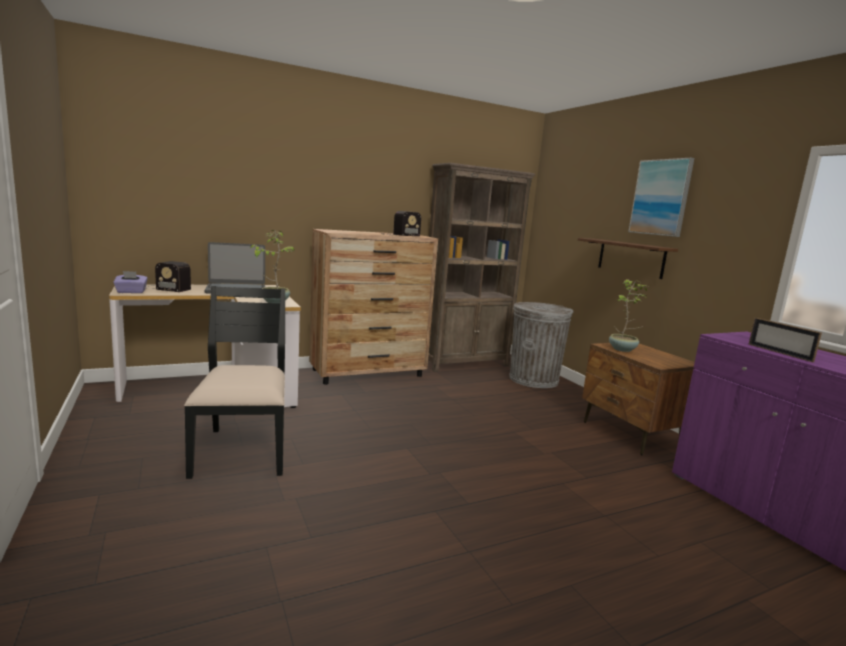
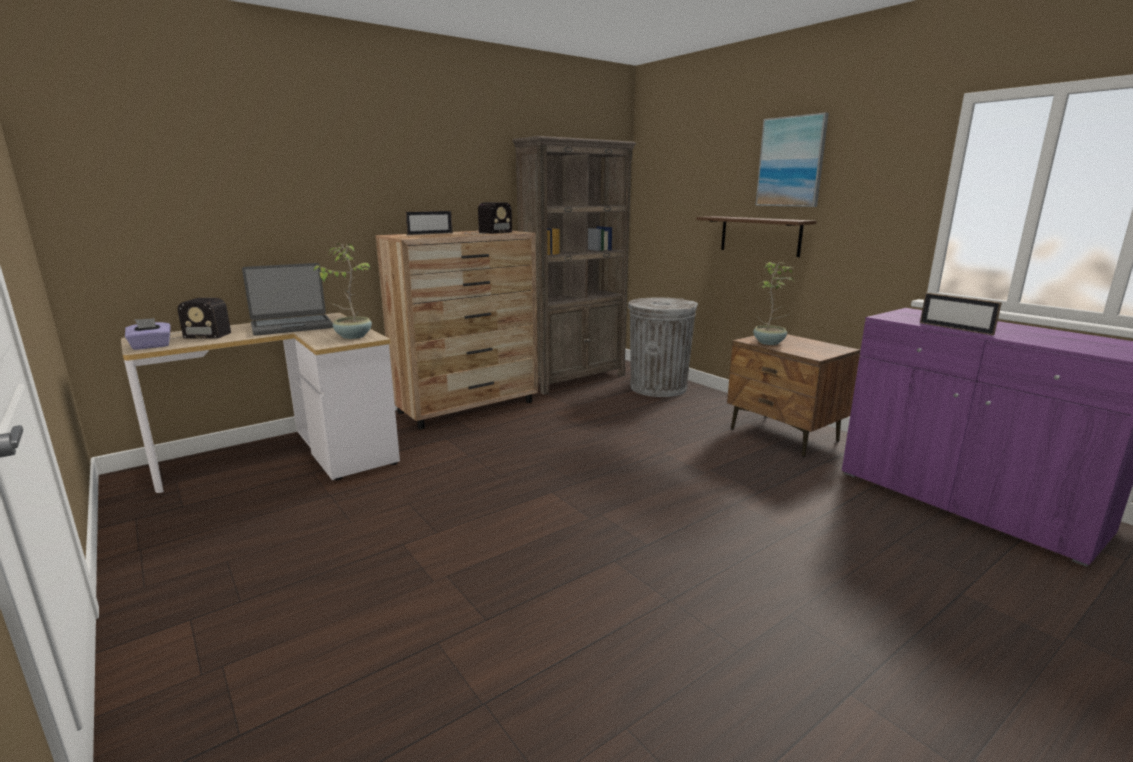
camera: 10 degrees left, 5 degrees up
black chair [184,286,285,479] -> none
none -> picture frame [405,210,453,235]

